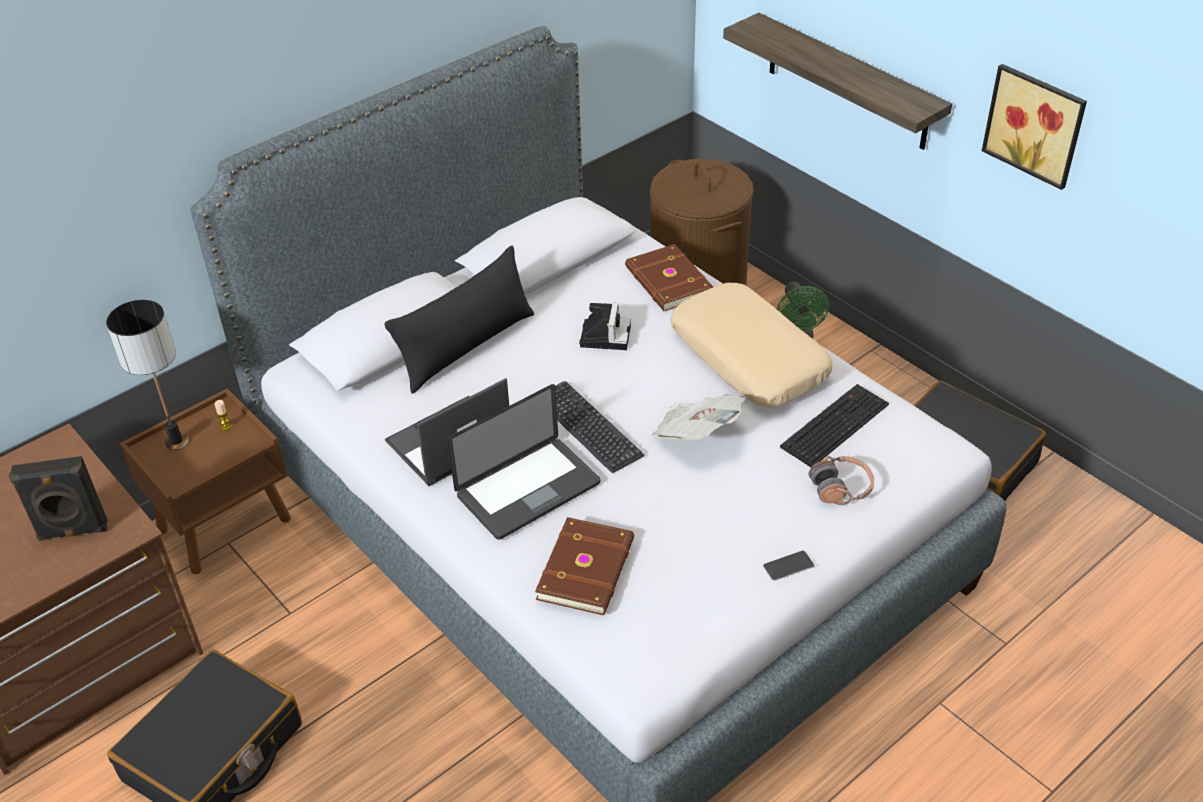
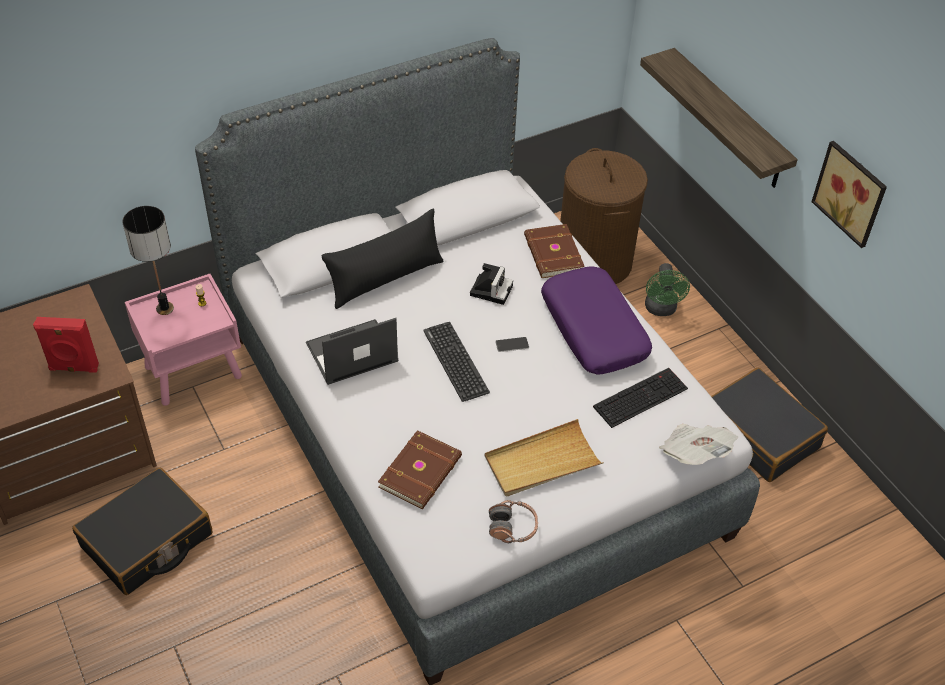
camera: 10 degrees right, 5 degrees up
black speaker [9,456,107,541] -> red speaker [33,317,99,373]
brown nightstand [120,388,291,574] -> pink nightstand [125,274,242,406]
laptop [447,384,600,540] -> none
newspaper [652,394,745,441] -> newspaper moved to [659,424,738,465]
beige pillow [671,283,833,407] -> purple pillow [541,266,652,375]
phone [763,551,815,581] -> phone moved to [495,337,529,352]
headphones [808,456,874,505] -> headphones moved to [489,500,538,543]
none -> beige tray [485,419,604,496]

